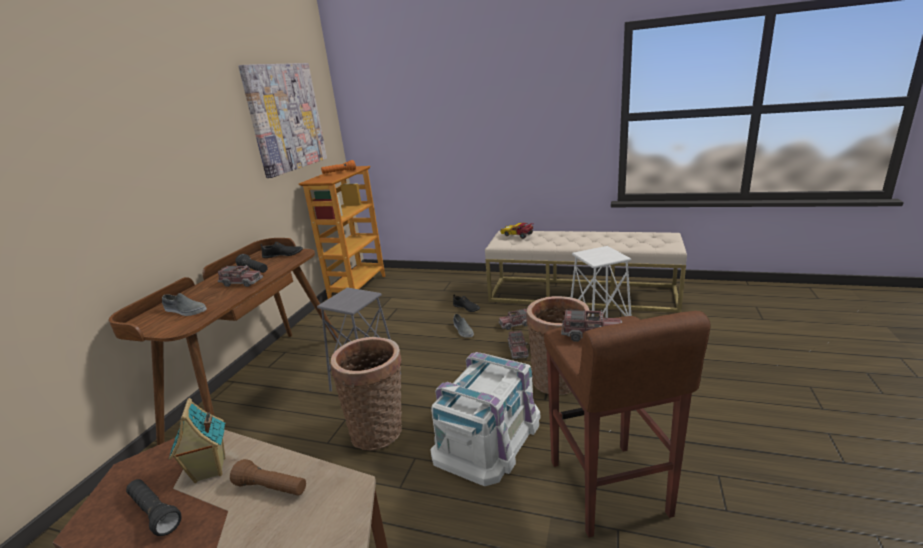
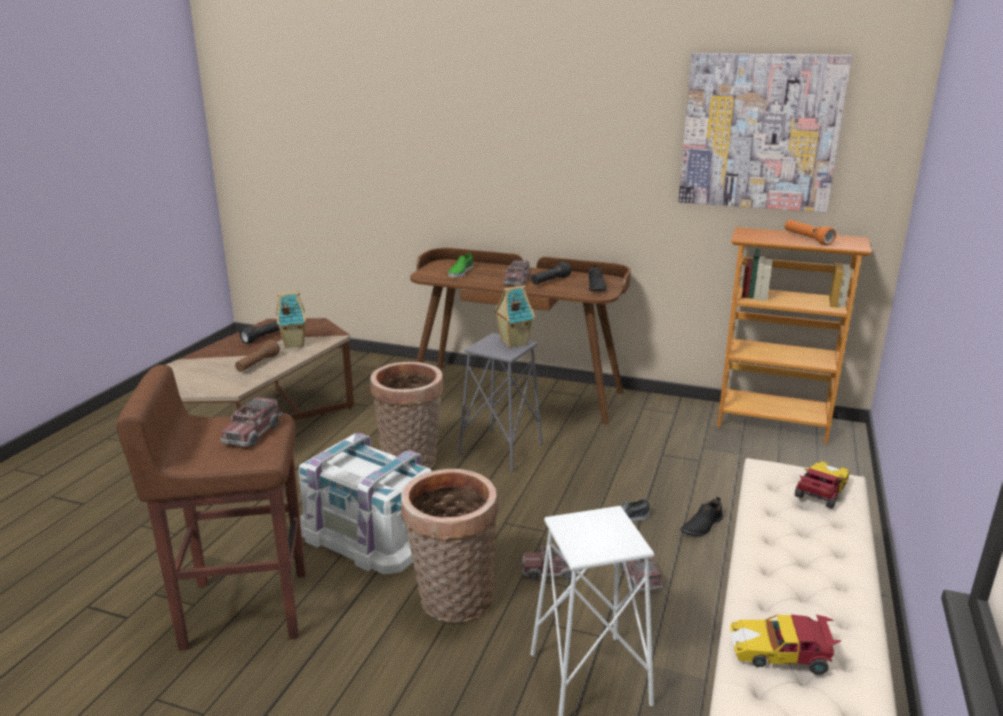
camera: 90 degrees right, 0 degrees up
grey shoe [162,293,207,316] -> green shoe [448,254,473,277]
none -> toy house [494,285,535,348]
none -> toy car [731,615,842,675]

